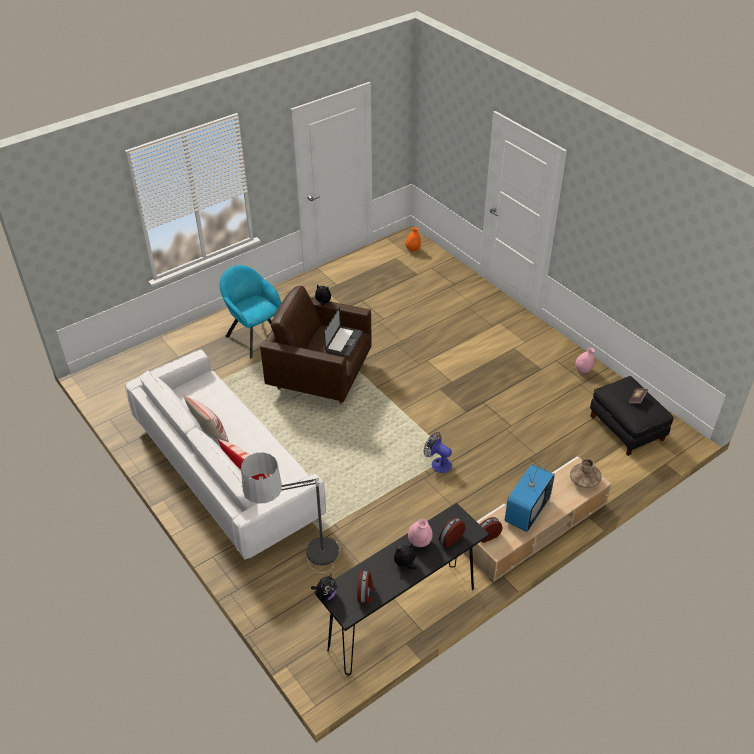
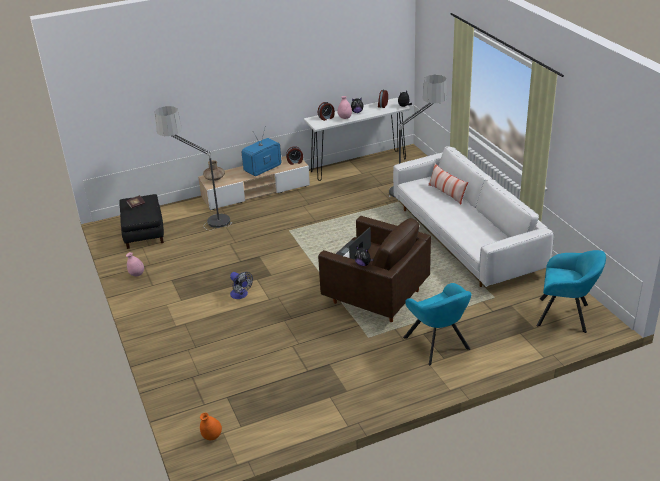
camera: 165 degrees left, 10 degrees down
pillow [184,396,228,442] -> none
black console table [314,503,489,675] -> white console table [304,98,410,181]
fan [424,432,452,473] -> fan moved to [230,272,253,299]
none -> floor lamp [155,106,232,230]
none -> turquoise armchair [536,250,606,333]

